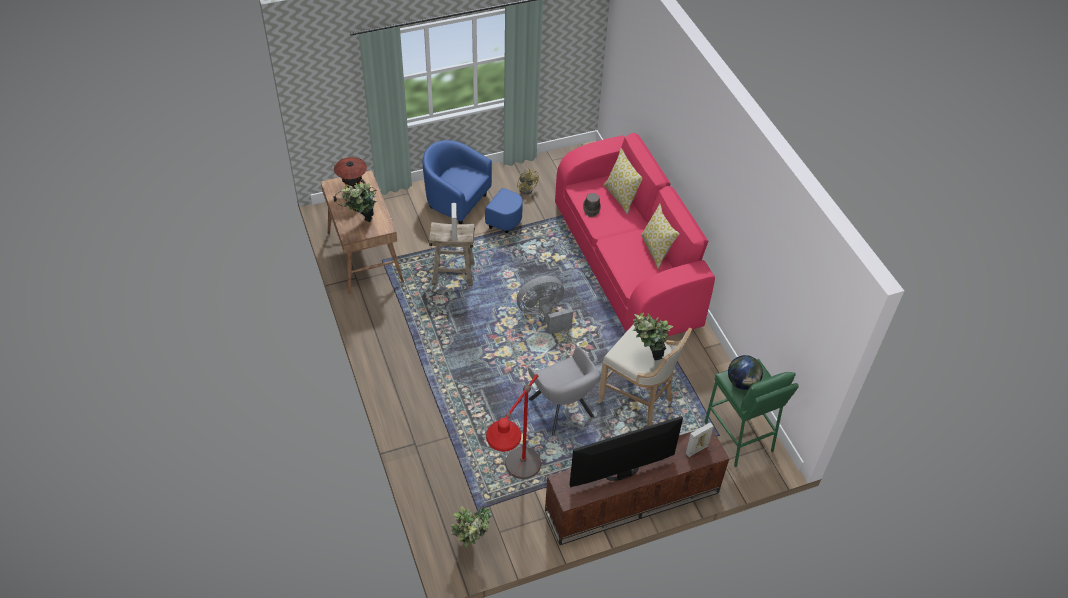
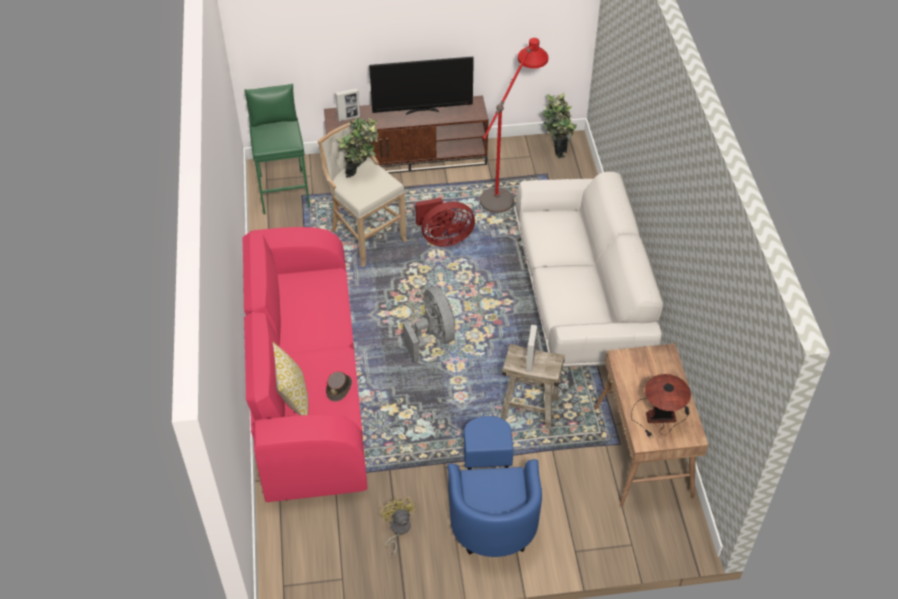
camera: 165 degrees left, 0 degrees up
potted plant [341,183,377,223] -> none
blue armchair [422,140,523,233] -> blue armchair turned 45 degrees clockwise [447,416,542,557]
grey fan [517,276,573,334] -> grey fan turned 105 degrees counterclockwise [403,286,455,363]
grey armchair [528,347,600,436] -> red fan [415,198,475,247]
pillow [641,203,679,269] -> none
globe [728,355,763,390] -> none
none -> white sofa [514,172,663,368]

